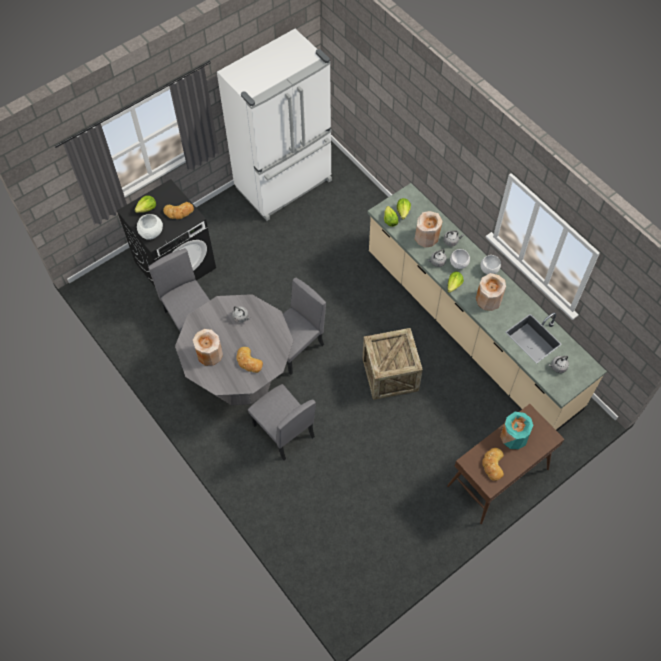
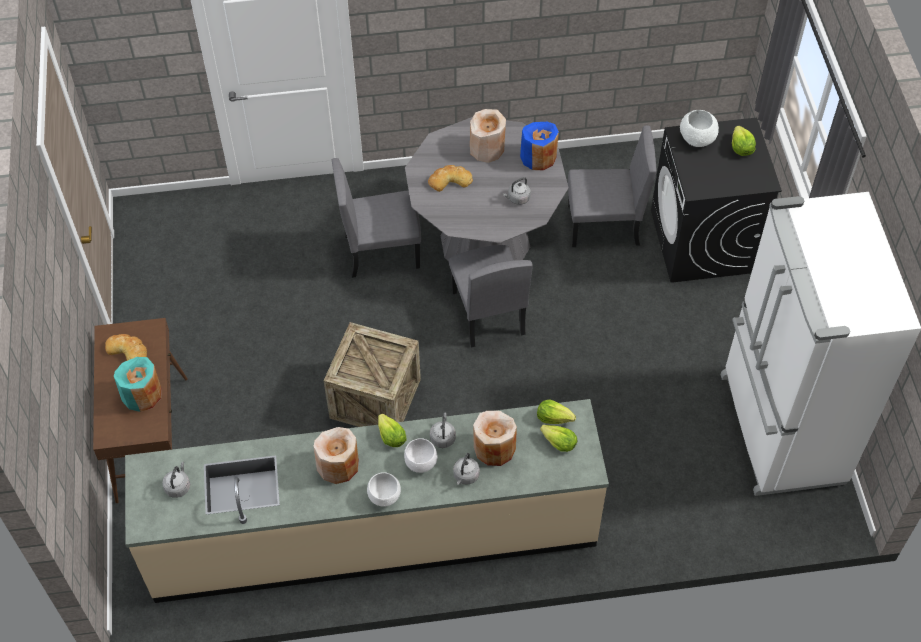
camera: 120 degrees right, 5 degrees down
bread [163,202,194,219] -> none
none -> blue vase [520,122,559,170]

